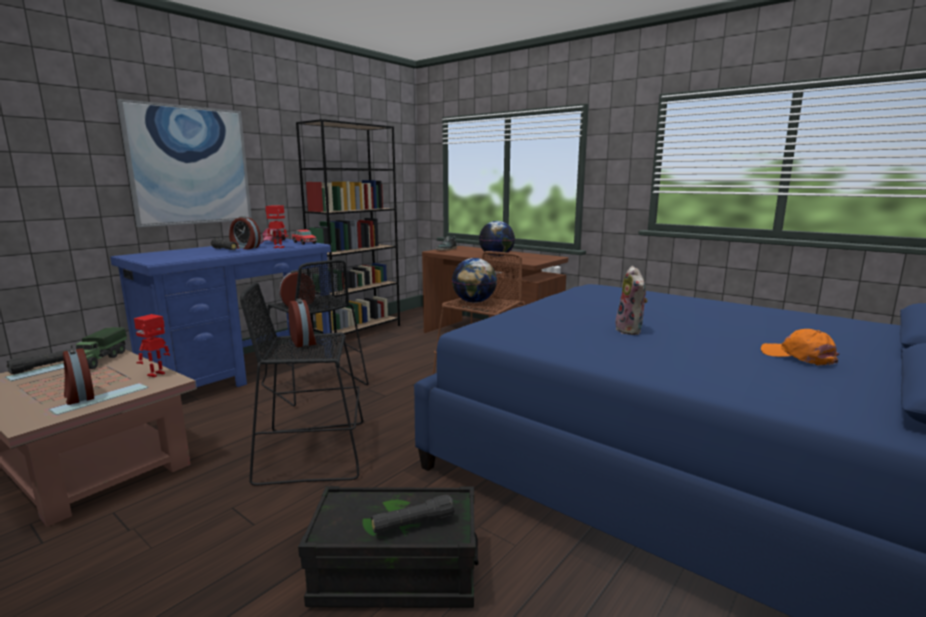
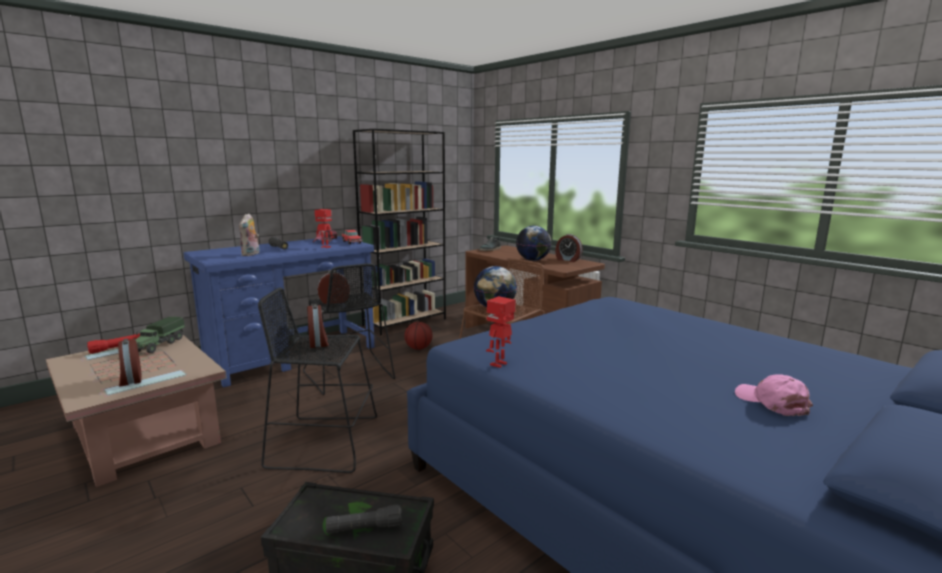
camera: 10 degrees right, 0 degrees up
black flashlight [7,349,69,374] -> red flashlight [87,334,140,354]
picture [117,99,252,227] -> none
toy robot [134,314,170,377] -> toy robot moved to [486,296,516,368]
alarm clock [229,216,261,249] -> alarm clock moved to [555,234,583,262]
plush toy [615,266,648,335] -> plush toy moved to [239,213,259,256]
orange cap [761,329,839,366] -> pink cap [735,375,813,416]
none -> basketball [404,322,433,350]

